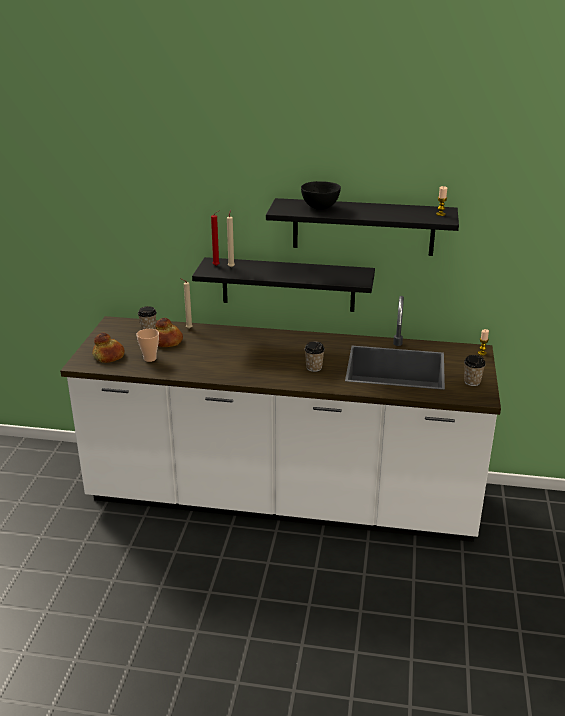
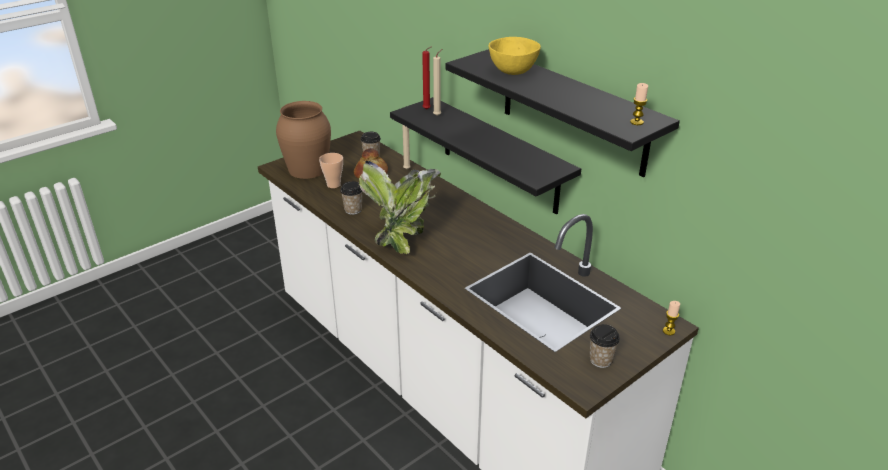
camera: 40 degrees right, 5 degrees up
bread [93,332,125,363] -> brown vase [276,101,331,179]
black bowl [301,181,341,210] -> yellow bowl [489,37,541,75]
cup [304,342,325,372] -> cup moved to [340,181,362,215]
none -> potted plant [359,161,441,254]

